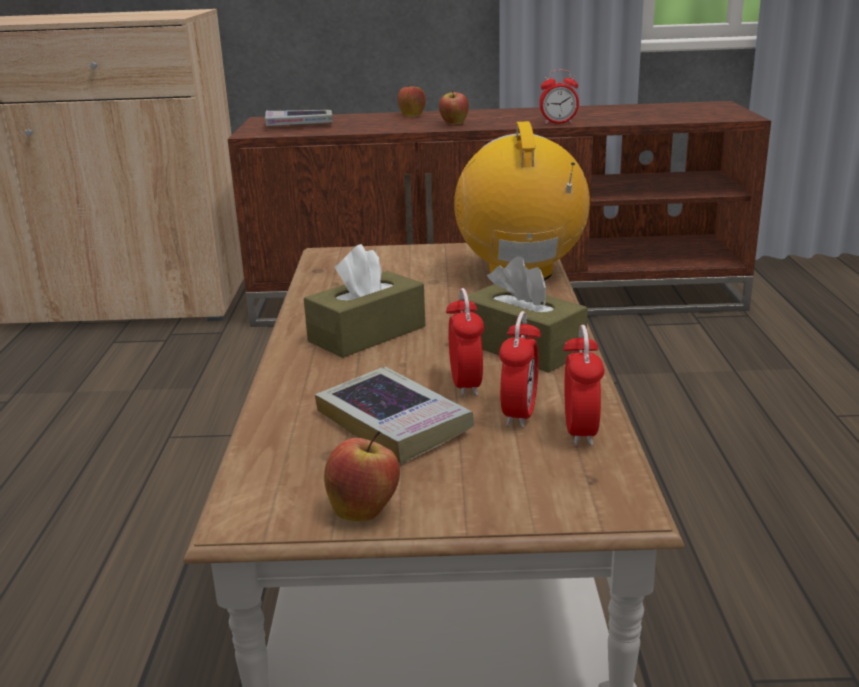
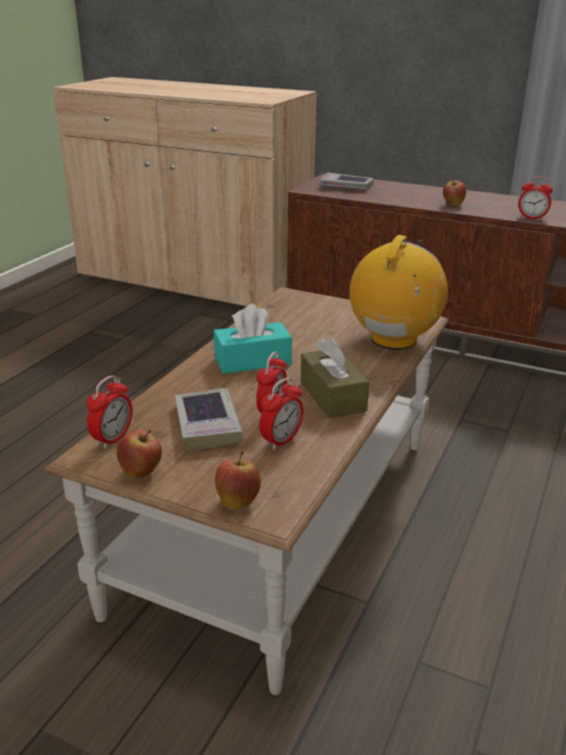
camera: 25 degrees right, 5 degrees up
brown tissue box [304,244,425,358] -> turquoise tissue box [214,304,292,374]
apple [397,82,426,117] -> apple moved to [215,451,261,510]
alarm clock [563,325,605,446] -> alarm clock moved to [86,375,132,449]

